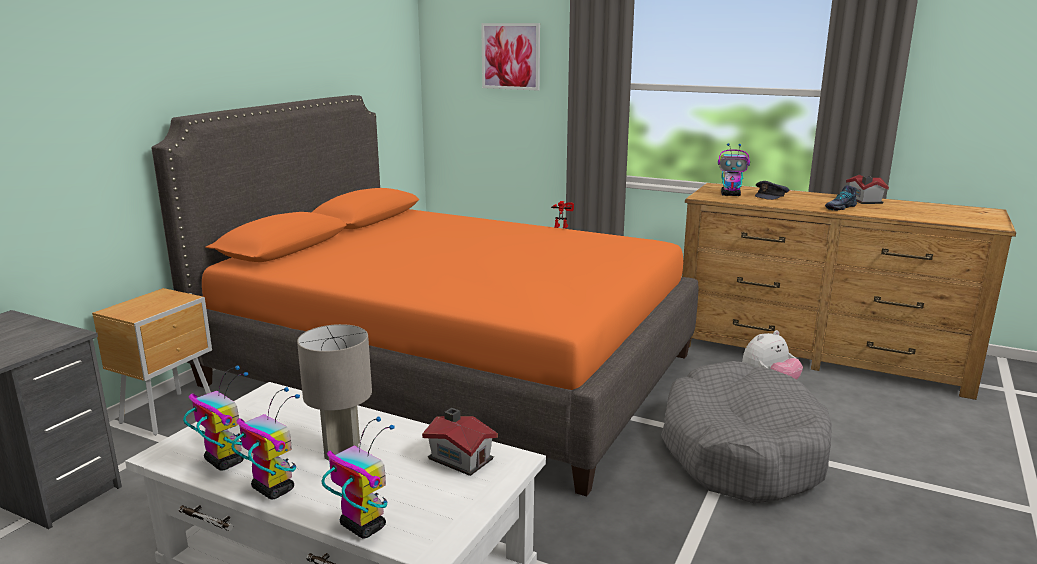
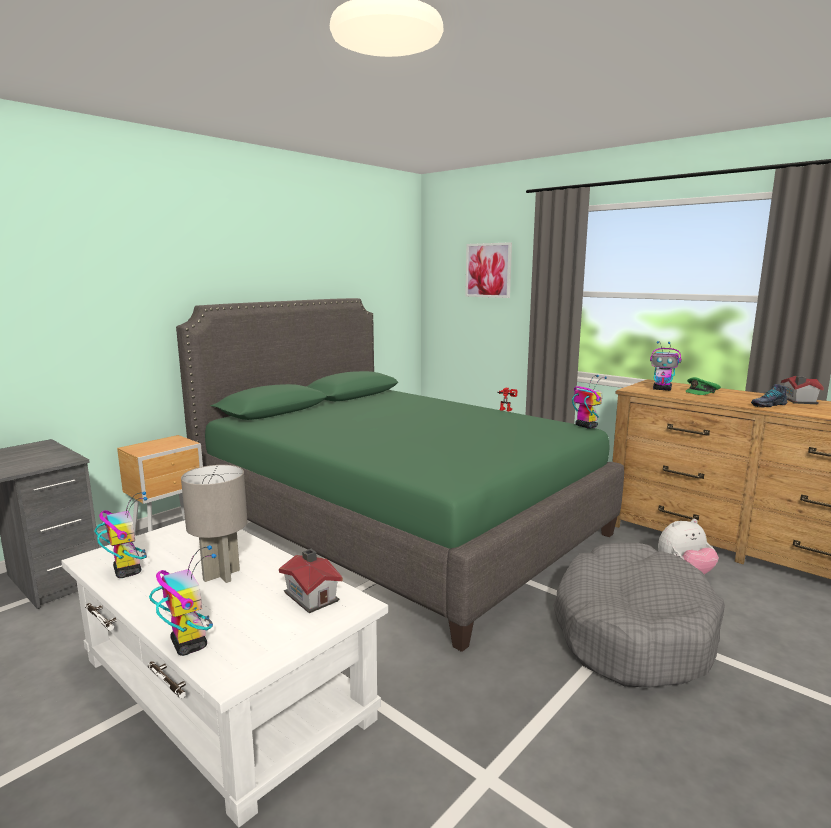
camera: 15 degrees right, 5 degrees down
orange bed [151,95,699,497] -> green bed [176,298,624,652]
toy robot [231,387,300,499] -> toy robot moved to [572,375,607,429]
grey cap [755,181,789,200] -> green cap [685,377,721,395]

